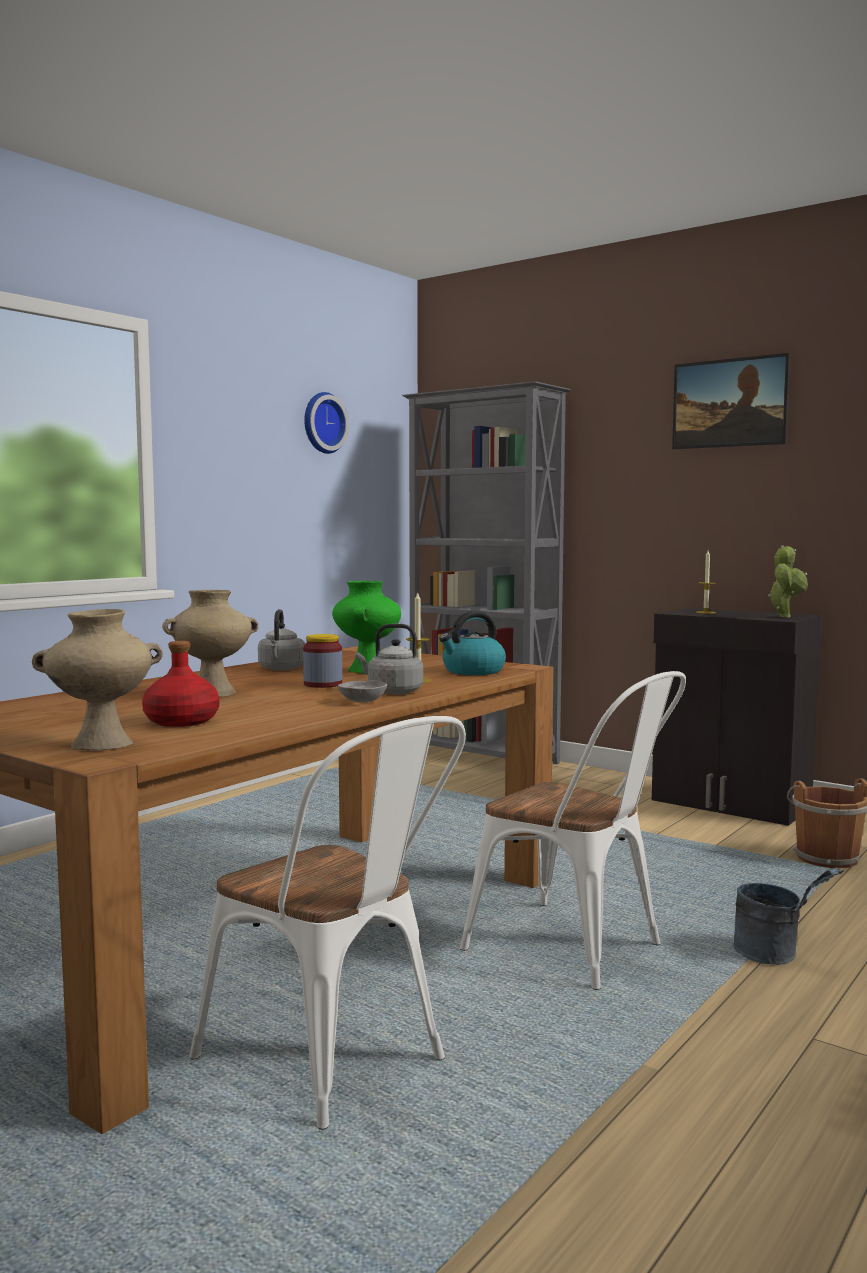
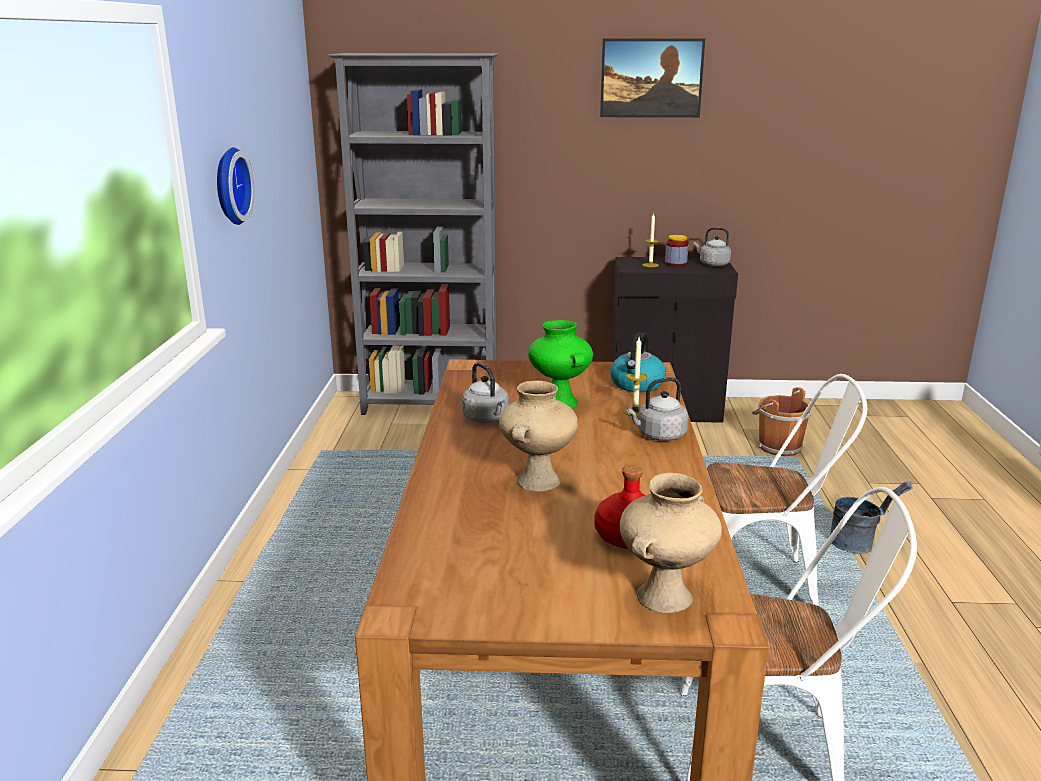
camera: 35 degrees left, 15 degrees up
jar [303,634,342,688] -> jar moved to [665,235,688,267]
wall clock [304,392,349,454] -> wall clock moved to [217,147,255,225]
grey bowl [338,680,387,702] -> none
potted plant [768,545,808,618] -> grey kettle [694,227,731,267]

